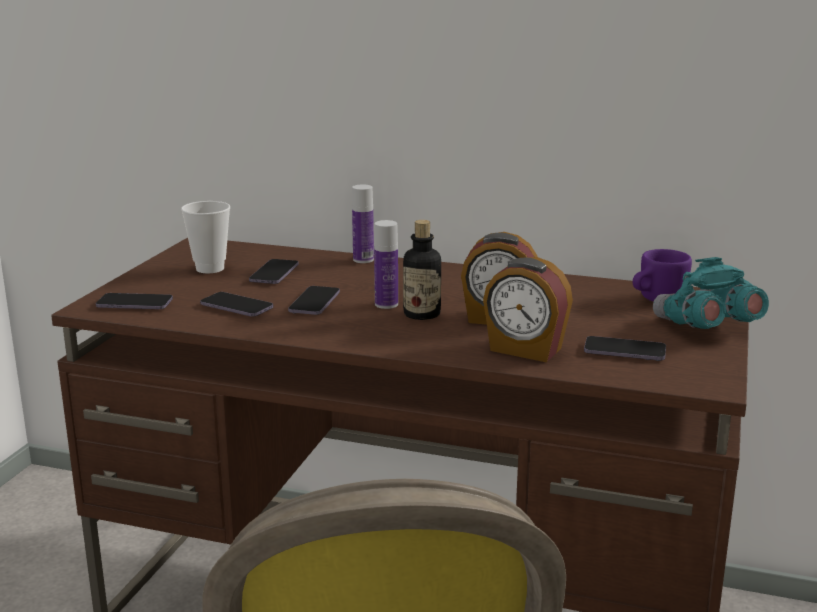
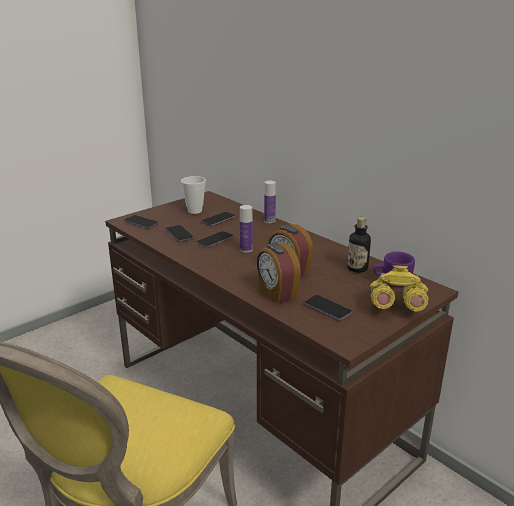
camera: 30 degrees right, 5 degrees up
bottle [403,220,441,320] -> bottle moved to [347,217,371,273]
turquoise binoculars [653,257,769,329] -> yellow binoculars [370,265,428,311]

